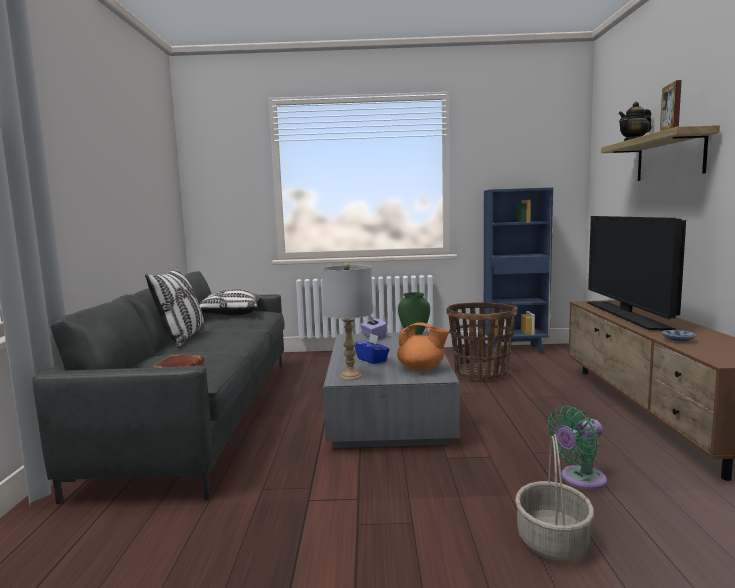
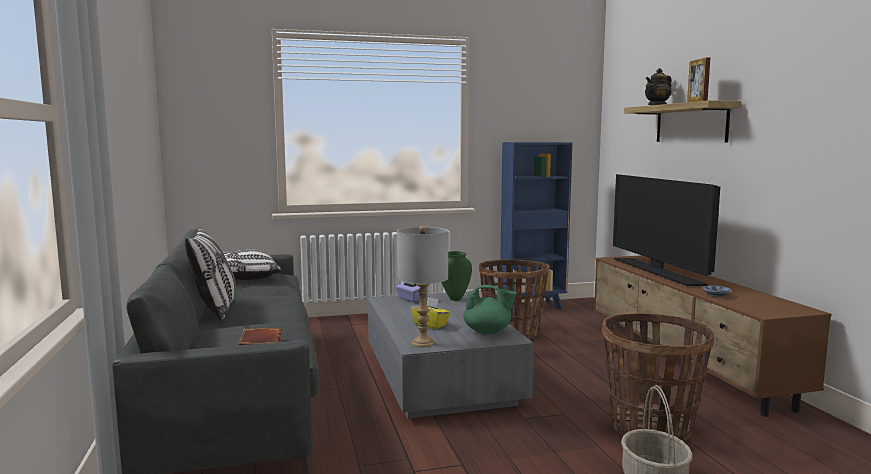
camera: 15 degrees left, 0 degrees up
blue tissue box [354,334,390,364] -> yellow tissue box [411,297,450,329]
orange teapot [397,322,449,371] -> green teapot [463,285,517,334]
green fan [547,406,607,490] -> basket [602,313,714,441]

